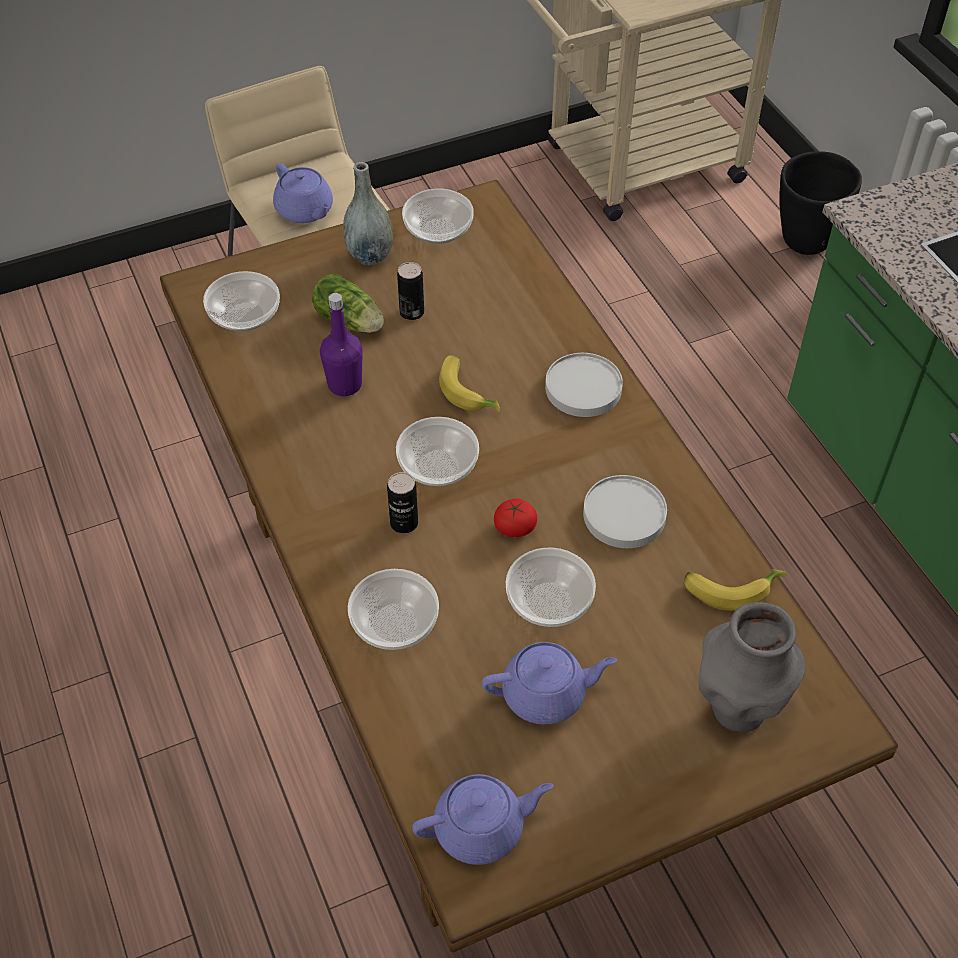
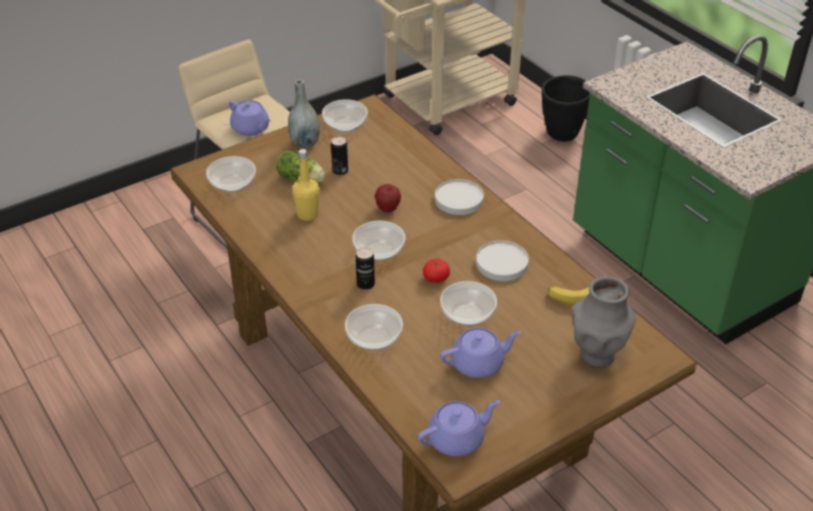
camera: 10 degrees left, 10 degrees down
purple bottle [320,293,363,396] -> yellow bottle [292,149,320,221]
banana [439,355,500,412] -> apple [375,184,401,212]

